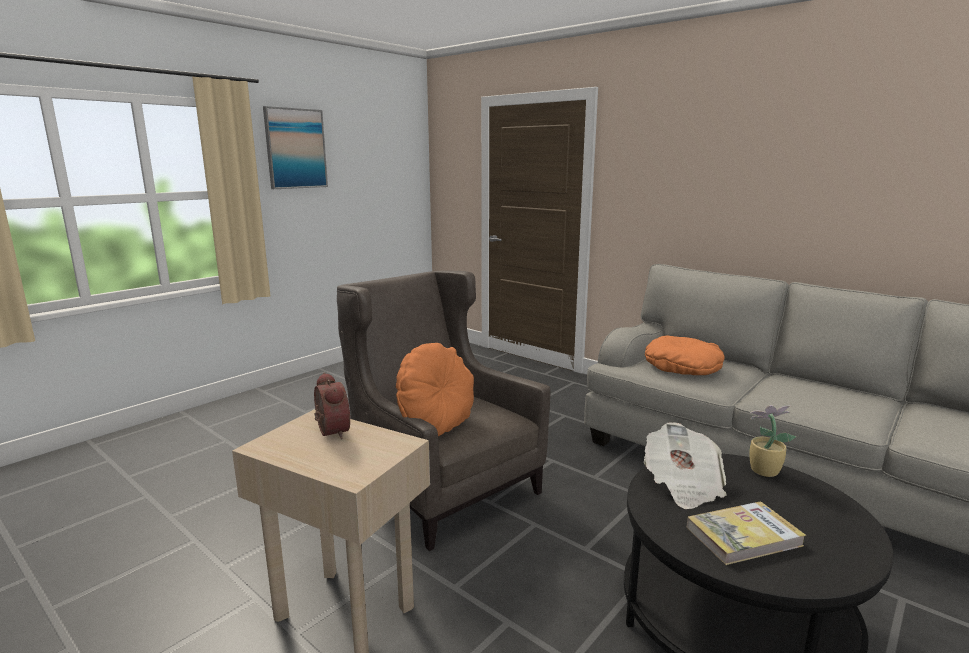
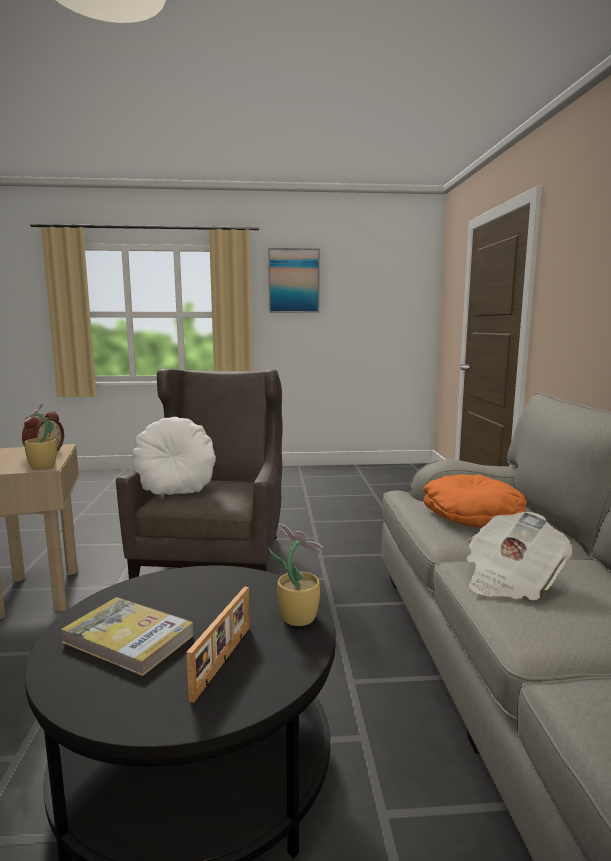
camera: 45 degrees right, 5 degrees down
orange pillow [396,343,474,436] -> white pillow [132,417,216,495]
newspaper [643,422,726,509] -> newspaper moved to [466,512,572,600]
none -> potted plant [21,399,57,469]
none -> picture frame [186,586,250,703]

